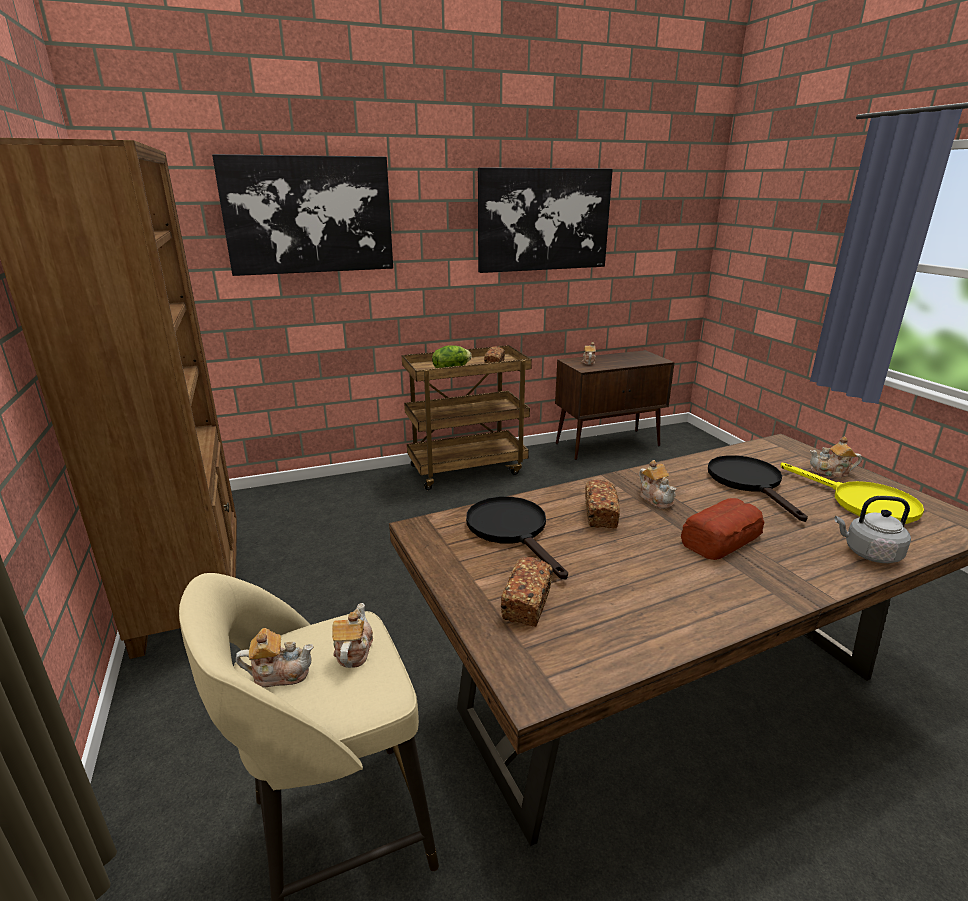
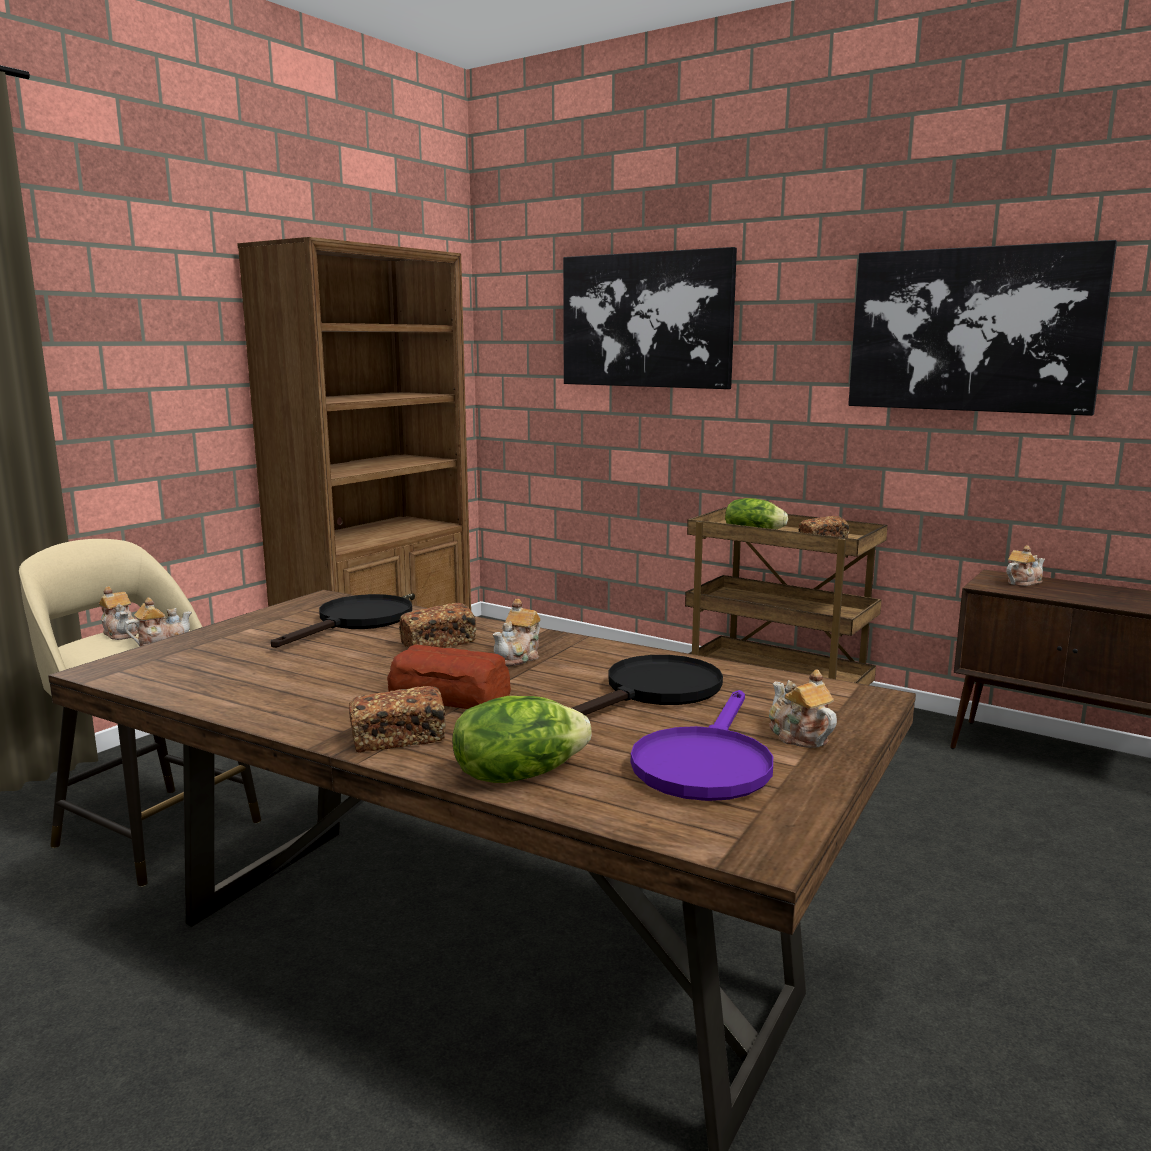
camera: 55 degrees right, 10 degrees down
bread [501,556,553,627] -> bread moved to [349,686,446,753]
yellow frying pan [780,462,924,524] -> purple frying pan [631,690,773,801]
grey kettle [834,496,911,563] -> lettuce [452,696,592,783]

